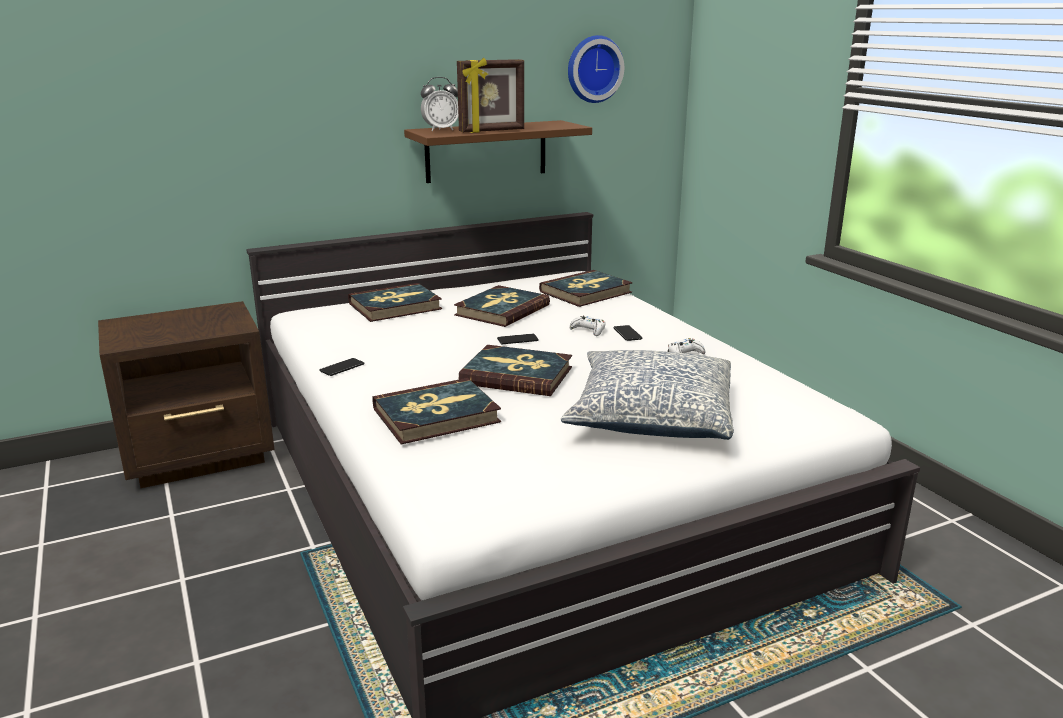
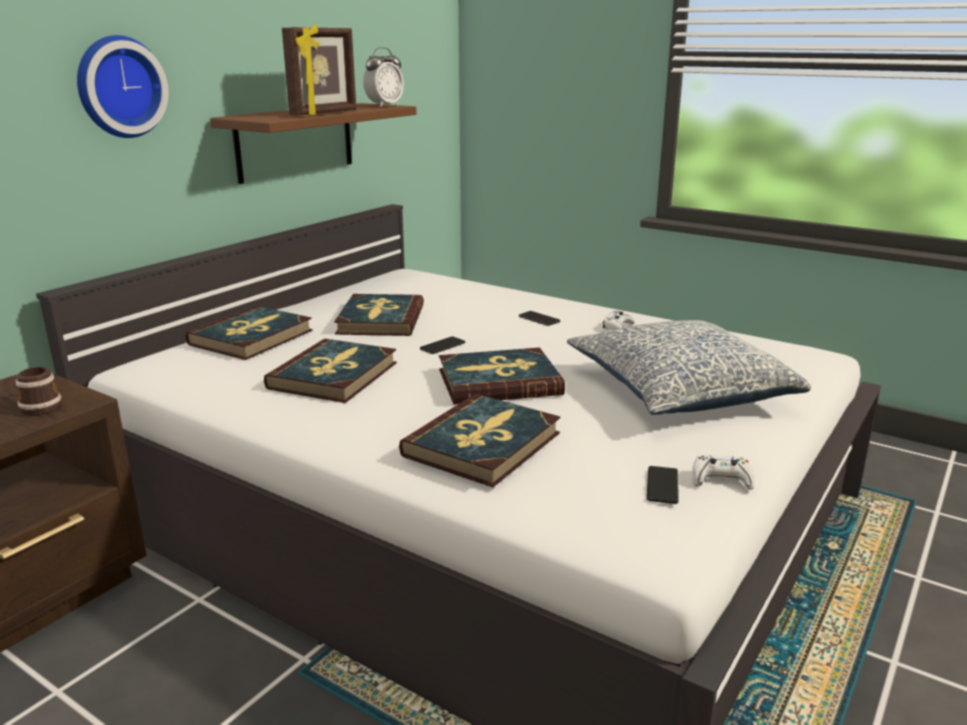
camera: 30 degrees left, 0 degrees up
phone [320,358,364,376] -> phone moved to [647,466,679,504]
alarm clock [421,77,458,131] -> alarm clock moved to [363,47,404,107]
book [539,270,633,307] -> book moved to [264,339,397,403]
wall clock [568,35,624,103] -> wall clock moved to [77,35,169,138]
white game controller [569,316,606,336] -> white game controller moved to [692,455,755,490]
none -> mug [15,367,62,415]

